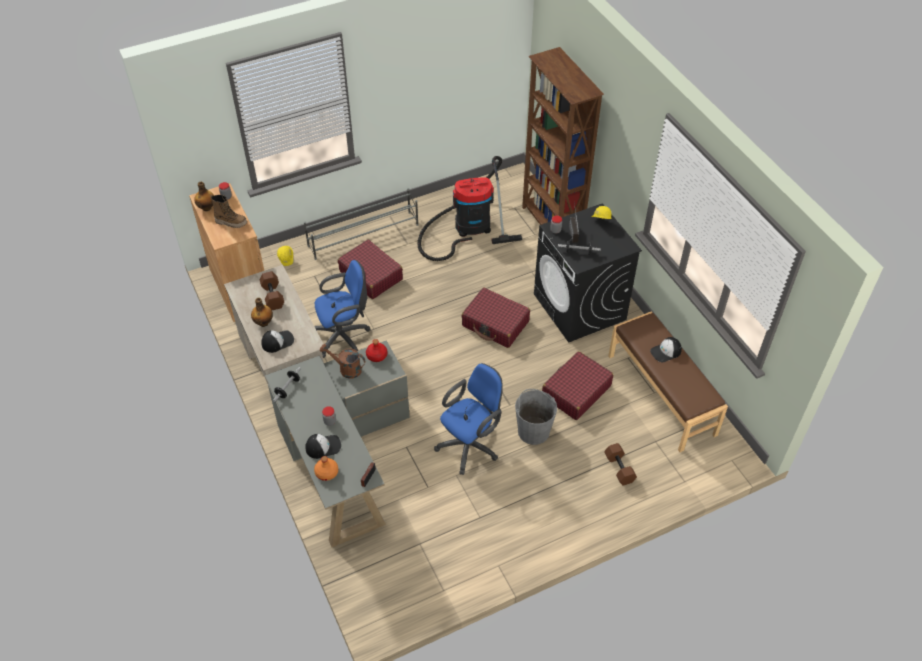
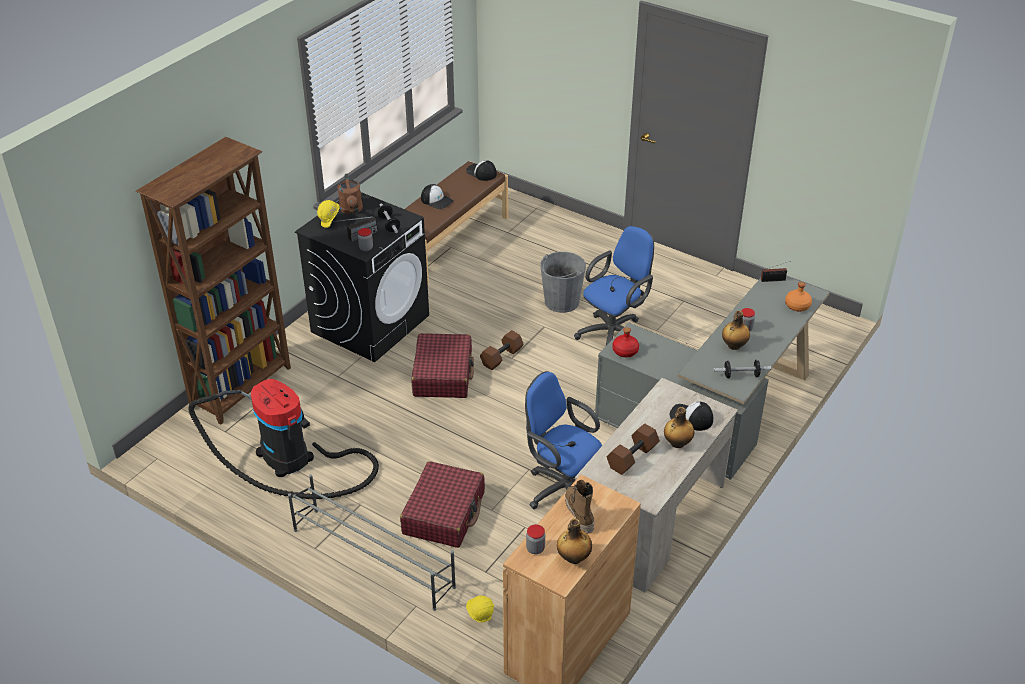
camera: 120 degrees left, 10 degrees down
cap [305,434,341,459] -> cap moved to [466,160,497,181]
brown watering can [320,344,365,379] -> brown watering can moved to [337,174,363,214]
blue office chair [434,363,503,475] -> blue office chair turned 120 degrees clockwise [574,226,654,346]
red suitcase [542,351,613,420] -> none
brown dumbbell [604,443,637,486] -> brown dumbbell moved to [480,330,524,370]
none -> bottle [722,310,750,350]

